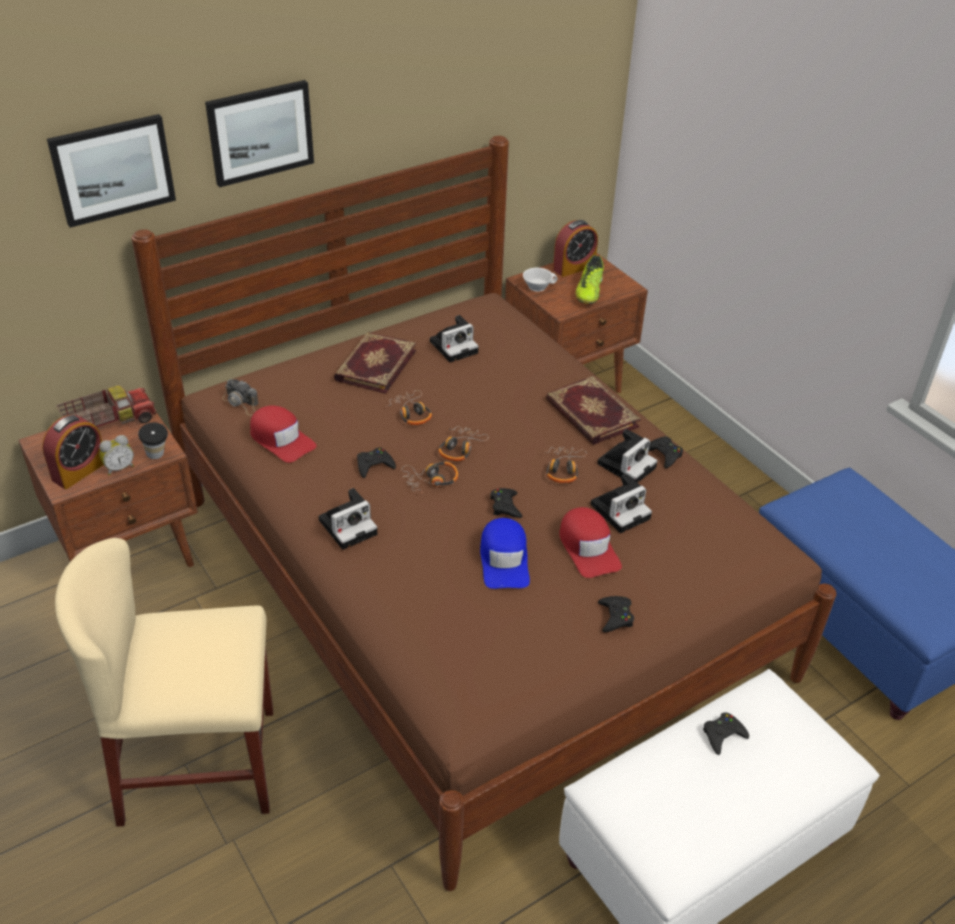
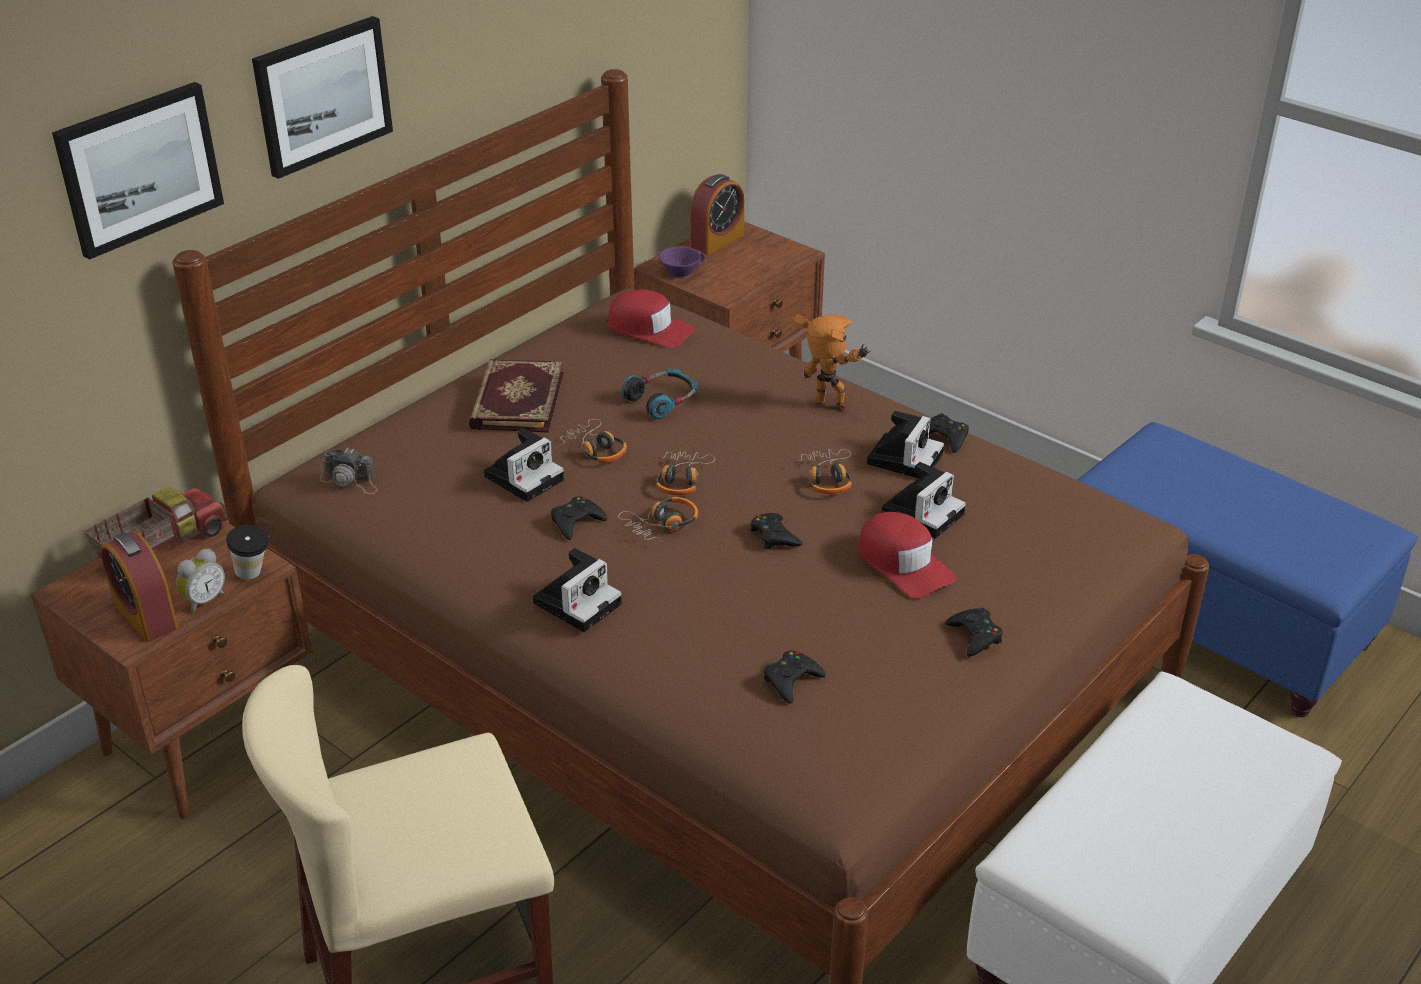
camera: 15 degrees left, 5 degrees down
alarm clock [42,415,104,489] -> alarm clock turned 120 degrees clockwise [101,532,178,642]
red cap [250,406,317,463] -> red cap moved to [607,289,695,348]
camera [430,315,479,363] -> camera moved to [484,428,564,502]
blue cap [480,518,530,589] -> none
white cup [523,268,557,292] -> purple cup [659,246,705,278]
book [546,376,641,445] -> toy robot [793,314,870,410]
shoe [575,255,604,304] -> none
black game controller [703,712,749,755] -> black game controller moved to [764,650,826,704]
none -> headphones [621,368,698,419]

